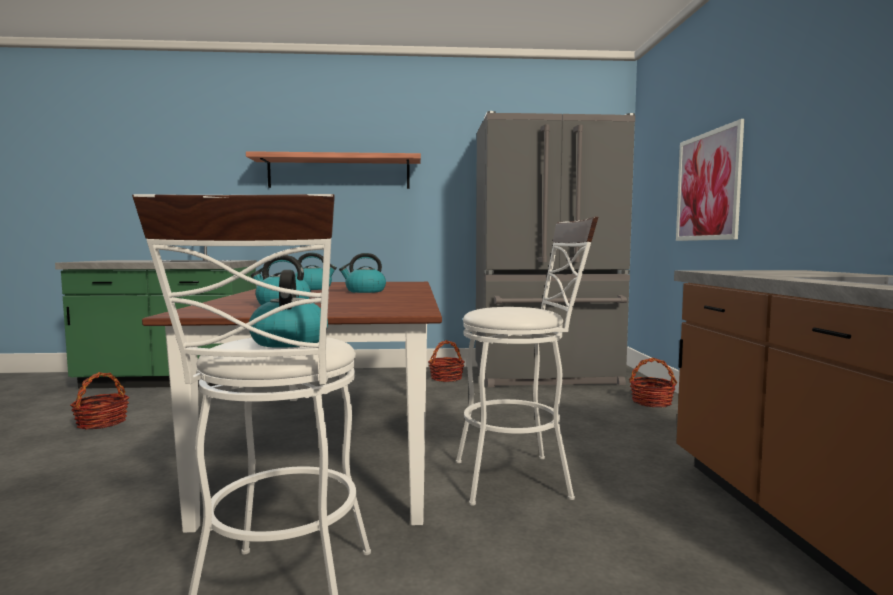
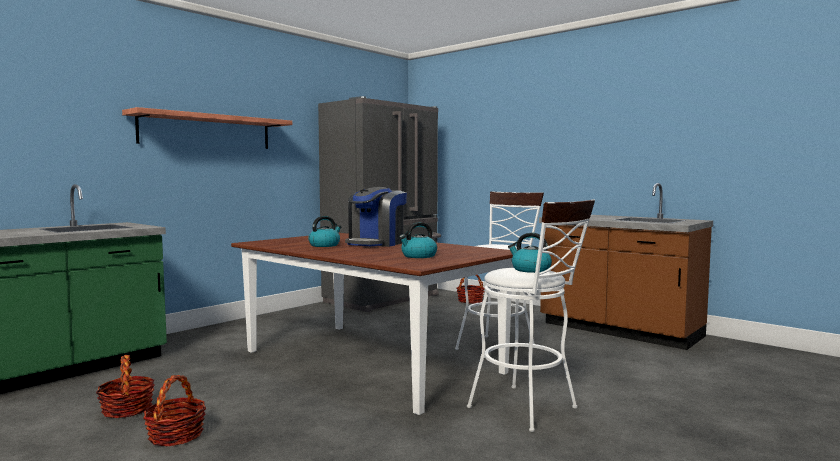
camera: 45 degrees left, 0 degrees up
kettle [339,253,386,293] -> coffee machine [345,187,407,247]
basket [428,340,465,382] -> basket moved to [143,375,206,446]
picture [676,119,744,241] -> none

